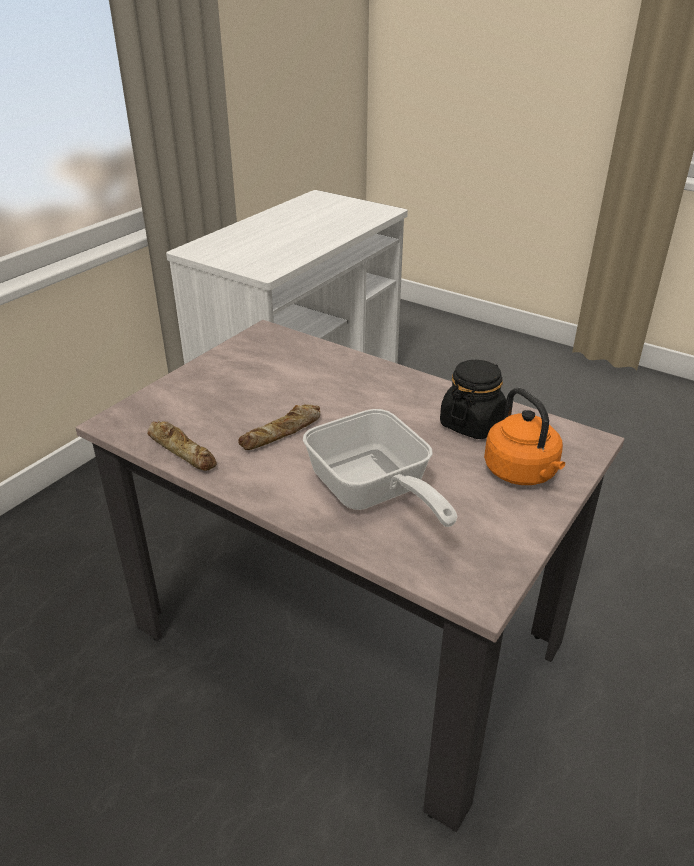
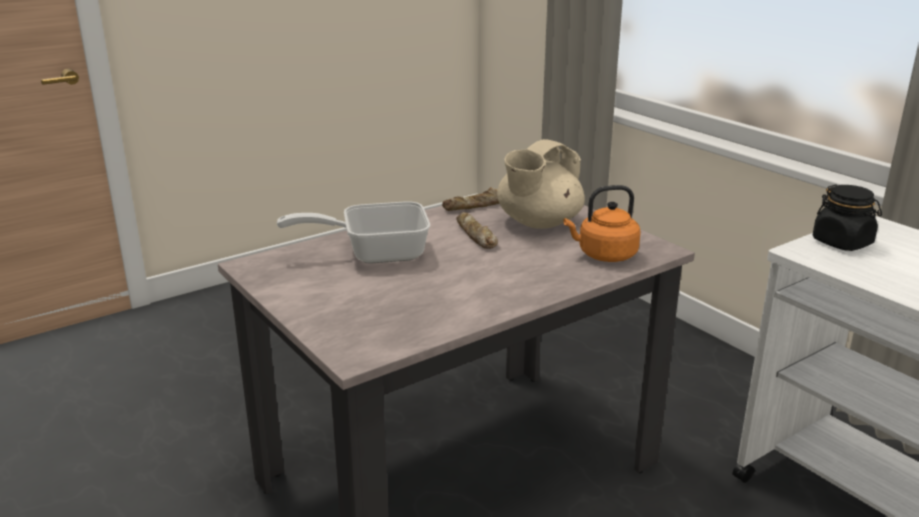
camera: 110 degrees right, 10 degrees down
black jar [440,360,506,439] -> black jar moved to [813,184,882,251]
orange kettle [484,388,565,485] -> orange kettle moved to [563,185,641,262]
none -> beige teapot [497,139,585,229]

